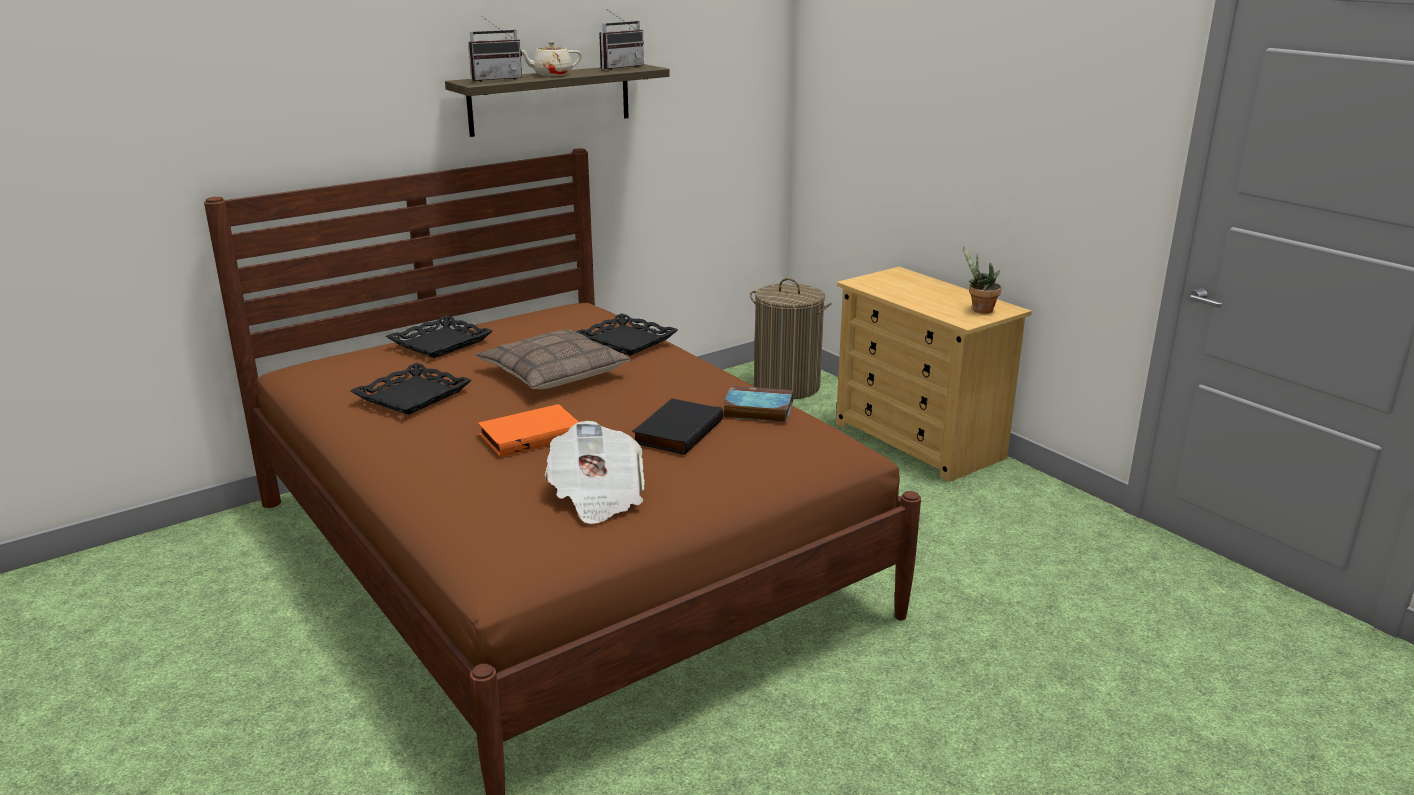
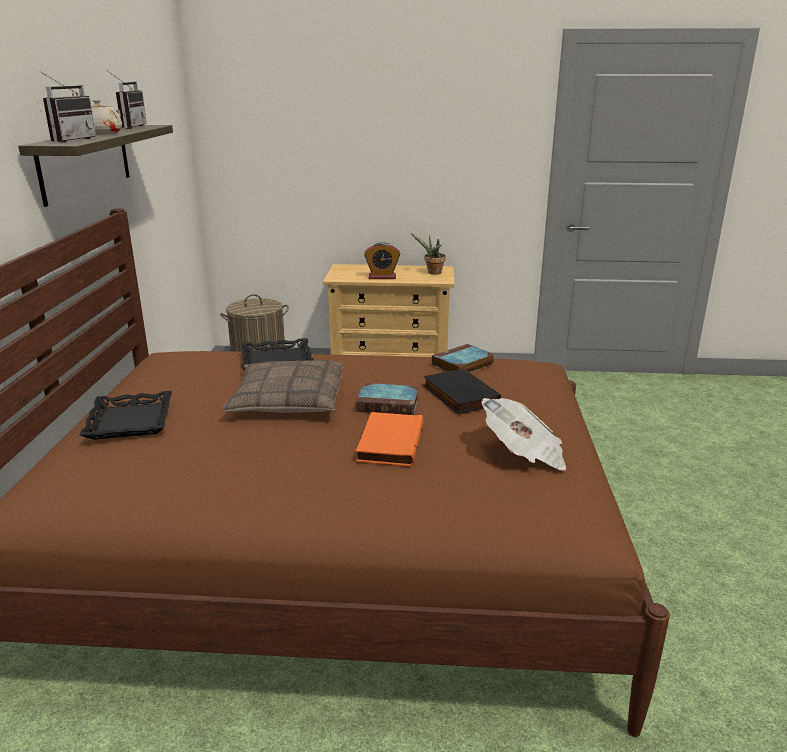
camera: 50 degrees left, 0 degrees up
black tray [350,363,472,415] -> none
none -> book [356,383,419,415]
none -> alarm clock [364,242,400,279]

